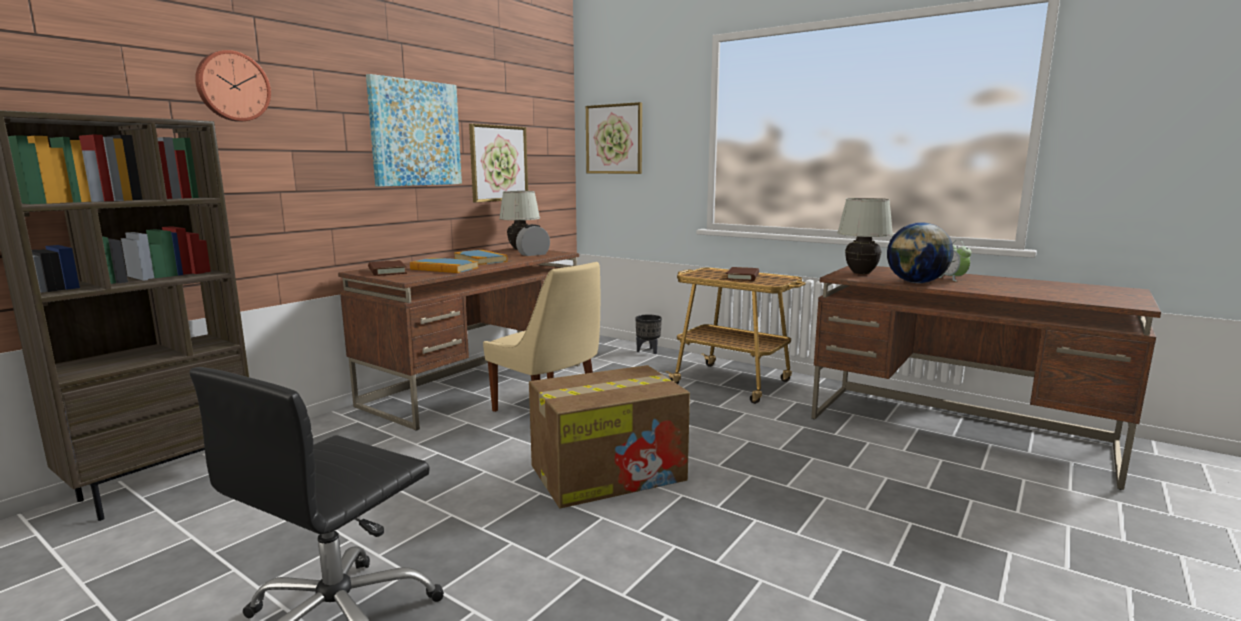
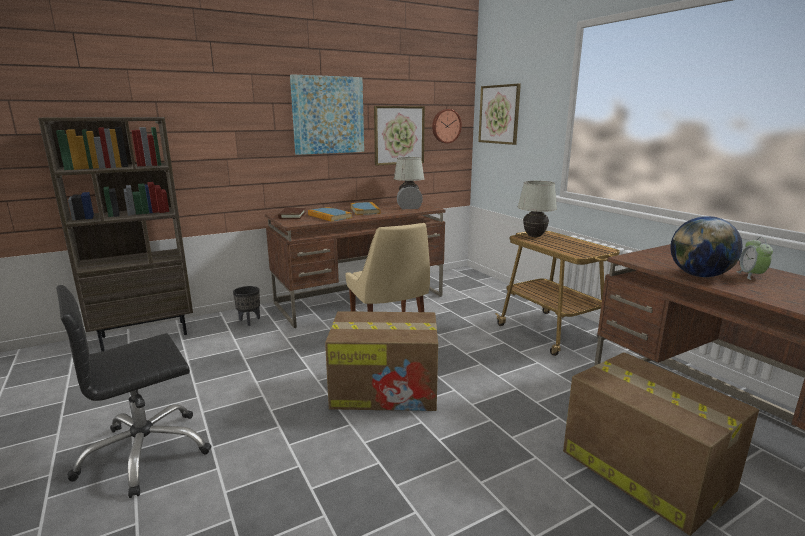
camera: 25 degrees right, 5 degrees up
wall clock [195,50,271,122] -> wall clock moved to [432,109,462,143]
black planter [635,315,662,354] -> black planter moved to [233,286,260,326]
brown book [726,267,759,281] -> none
white table lamp [837,198,893,274] -> white table lamp moved to [518,181,557,237]
none -> cardboard box [563,352,759,536]

